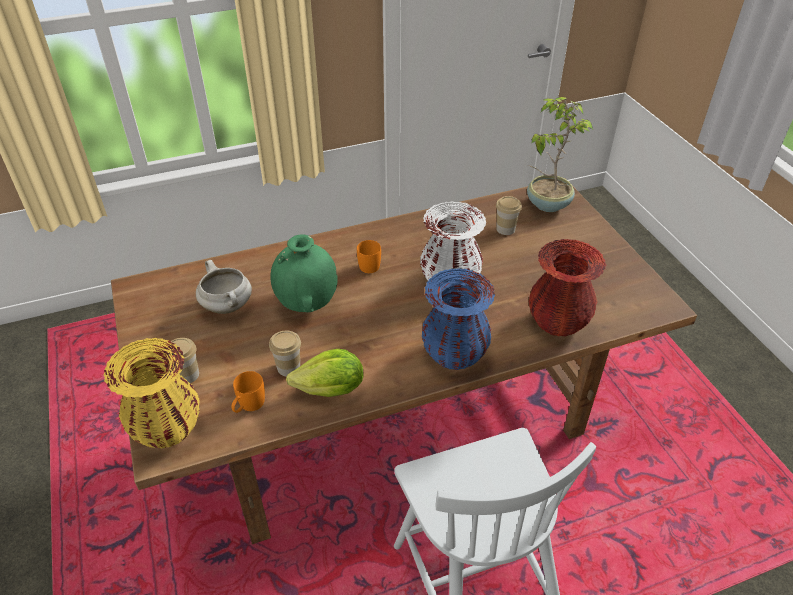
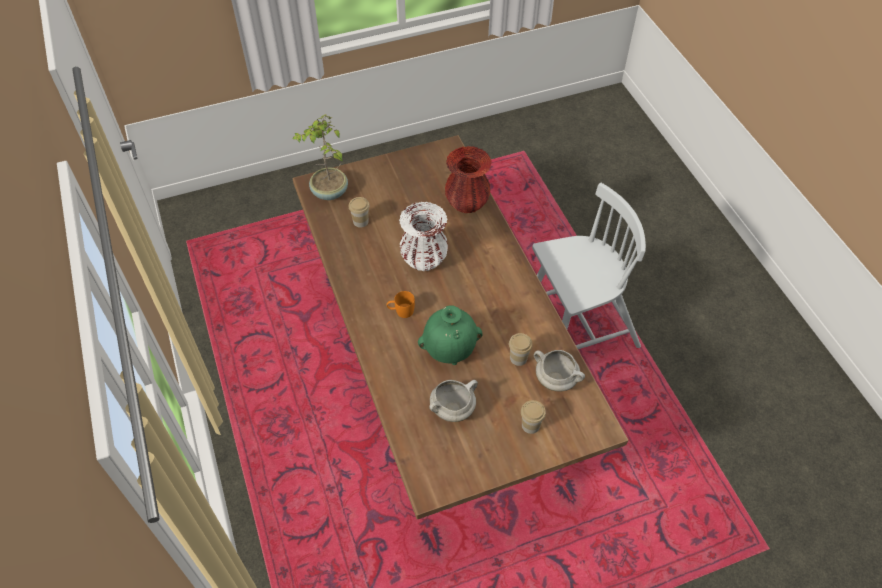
camera: 90 degrees left, 10 degrees up
yellow vase [103,338,199,449] -> none
orange mug [231,371,265,413] -> white cooking pot [534,350,585,392]
lettuce [286,349,364,397] -> none
blue vase [422,268,495,370] -> none

